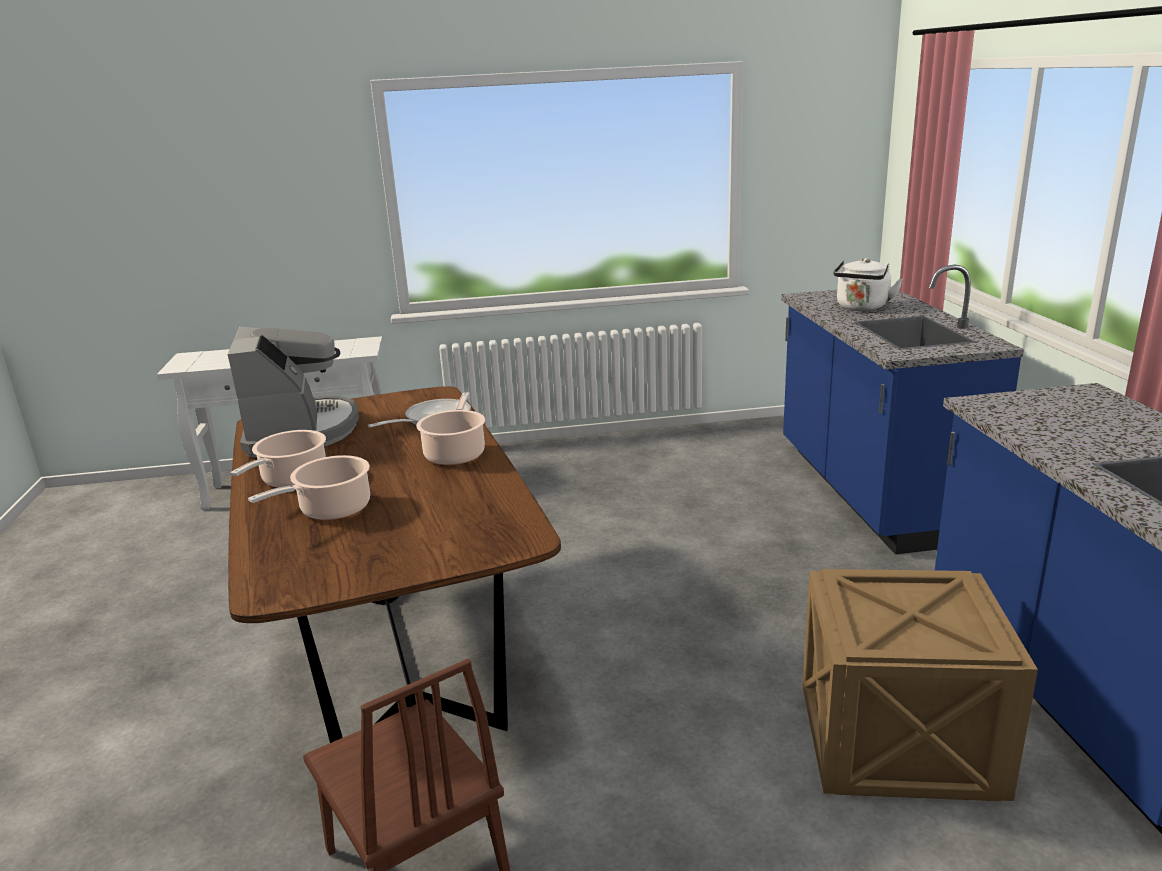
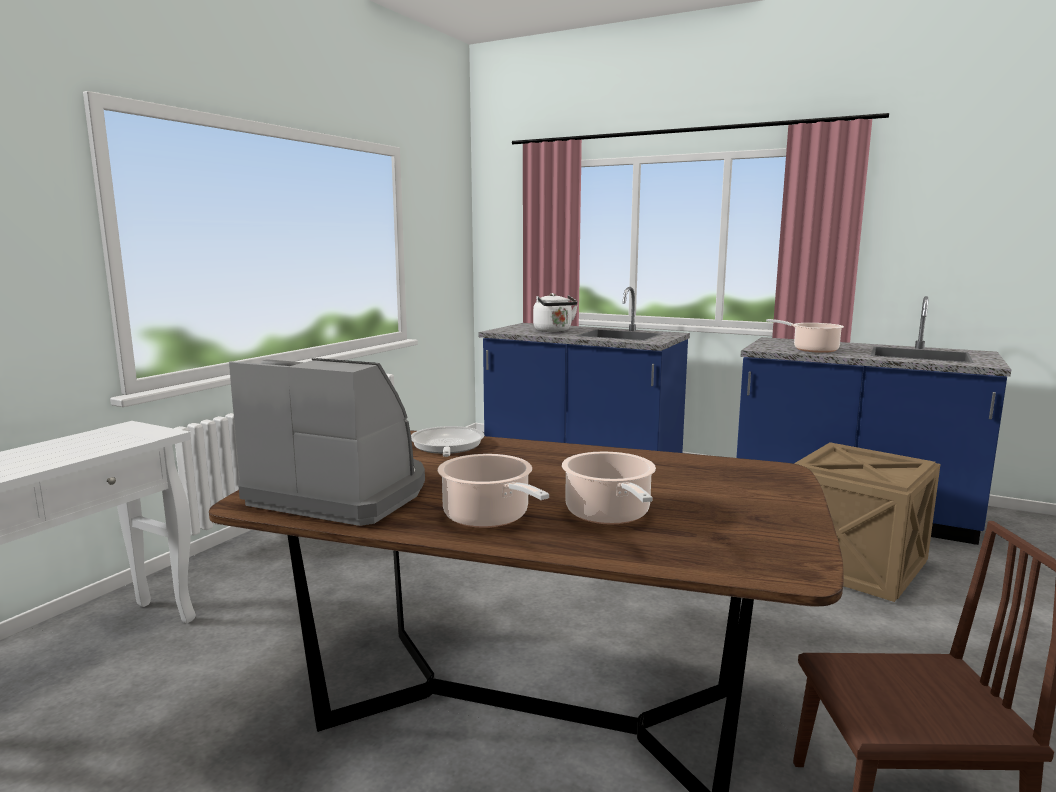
camera: 55 degrees left, 10 degrees down
cooking pot [416,392,485,465] -> cooking pot moved to [766,319,844,353]

